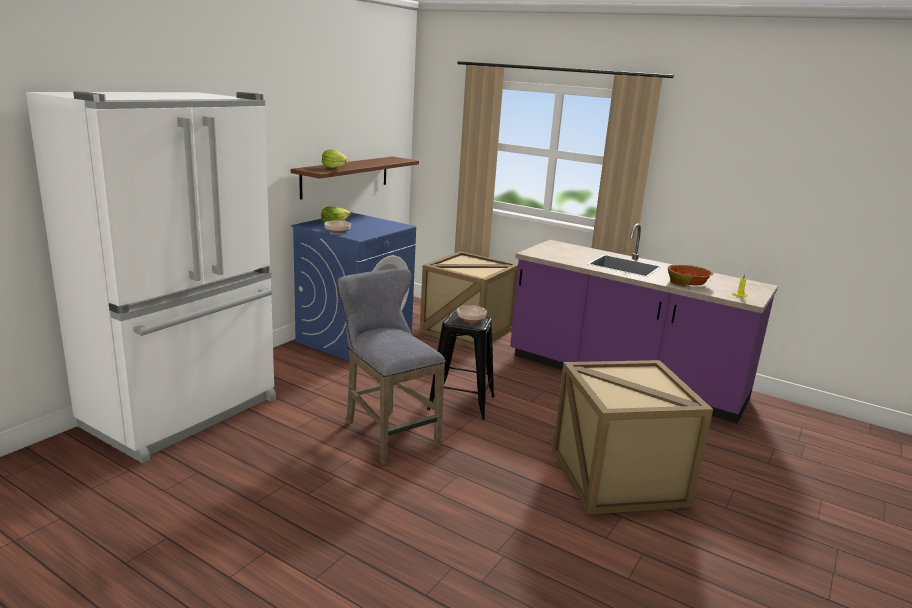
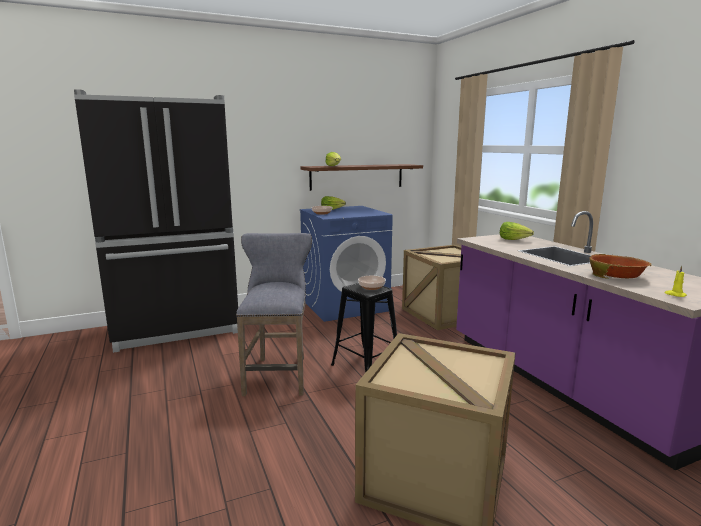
camera: 35 degrees right, 5 degrees down
white fridge [26,91,276,463] -> black fridge [74,89,238,353]
none -> lettuce [500,222,534,240]

